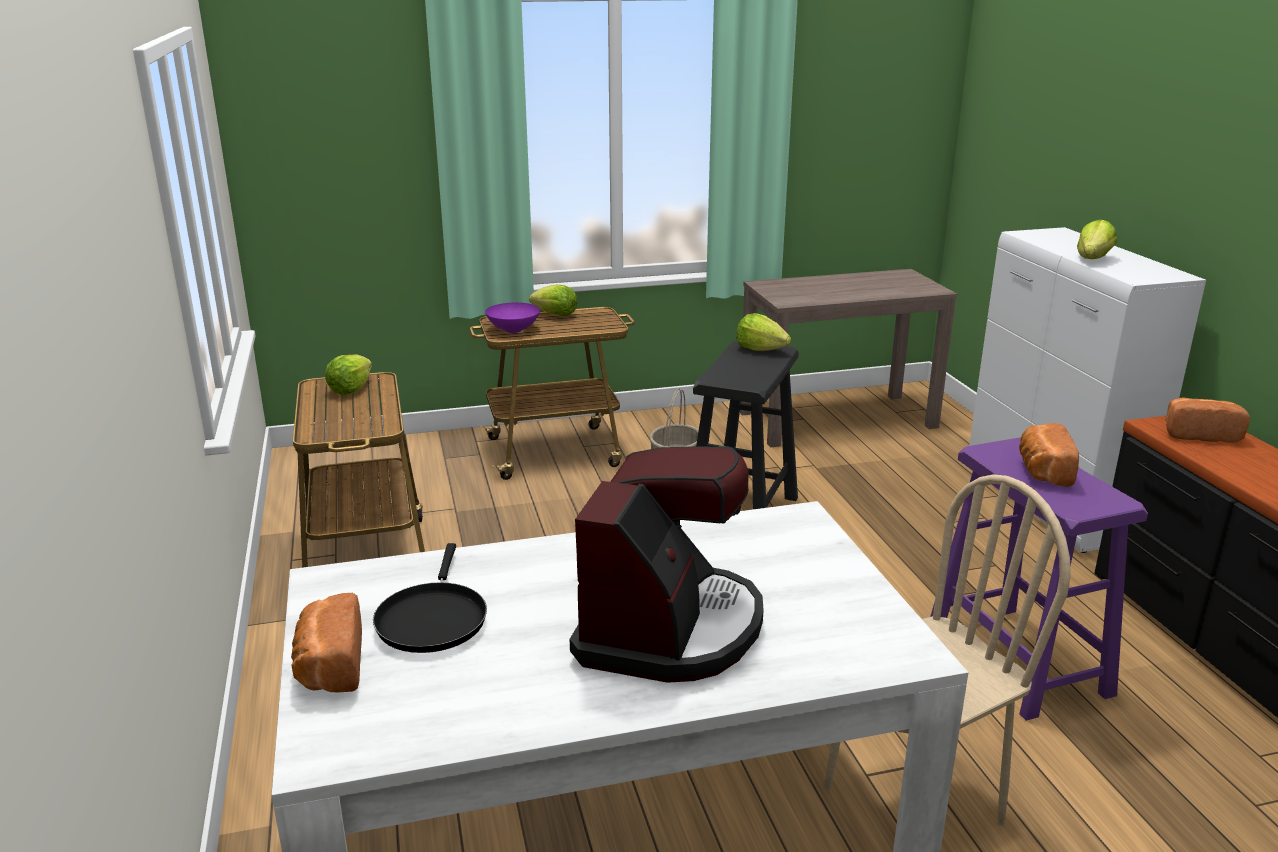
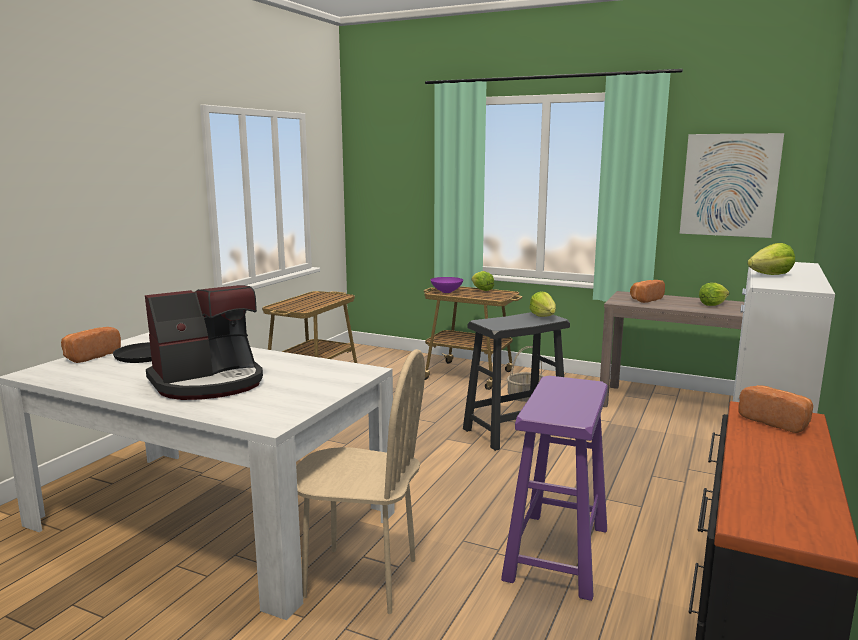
camera: 40 degrees right, 10 degrees down
lettuce [325,354,372,395] -> lettuce moved to [699,283,729,306]
bread [1019,423,1079,487] -> bread moved to [630,280,665,303]
none -> picture [680,133,784,238]

